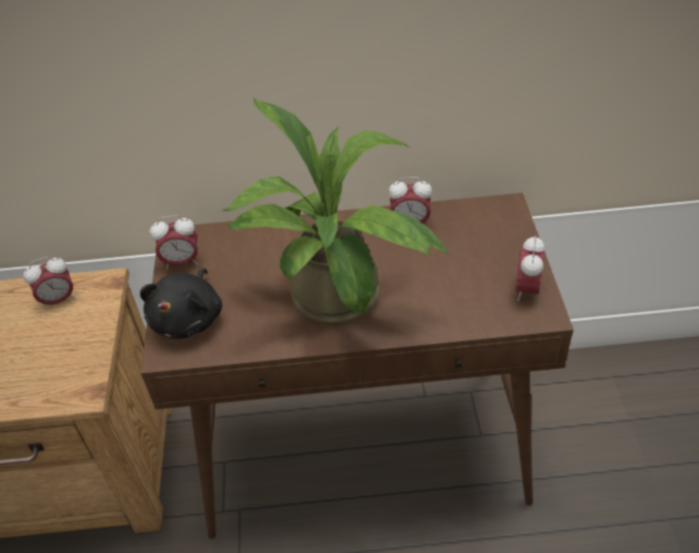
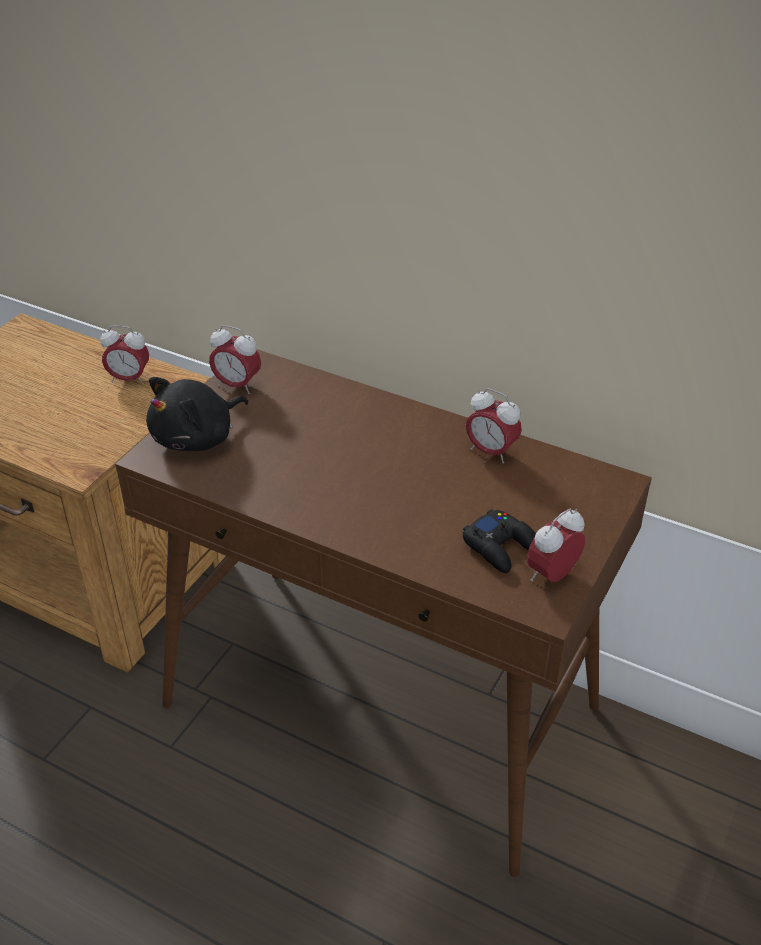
camera: 30 degrees right, 5 degrees down
potted plant [222,98,449,324] -> none
none -> black game controller [463,509,536,573]

